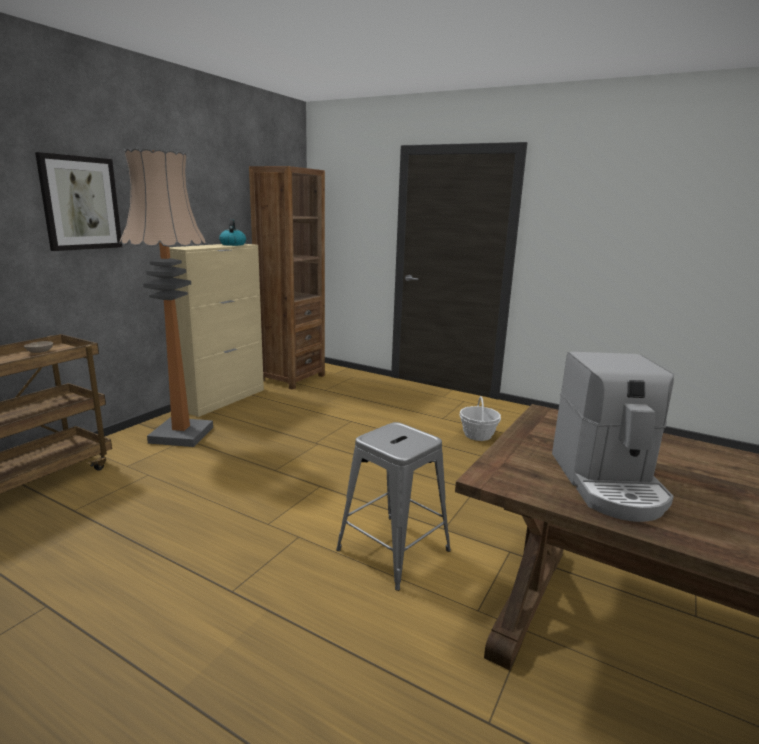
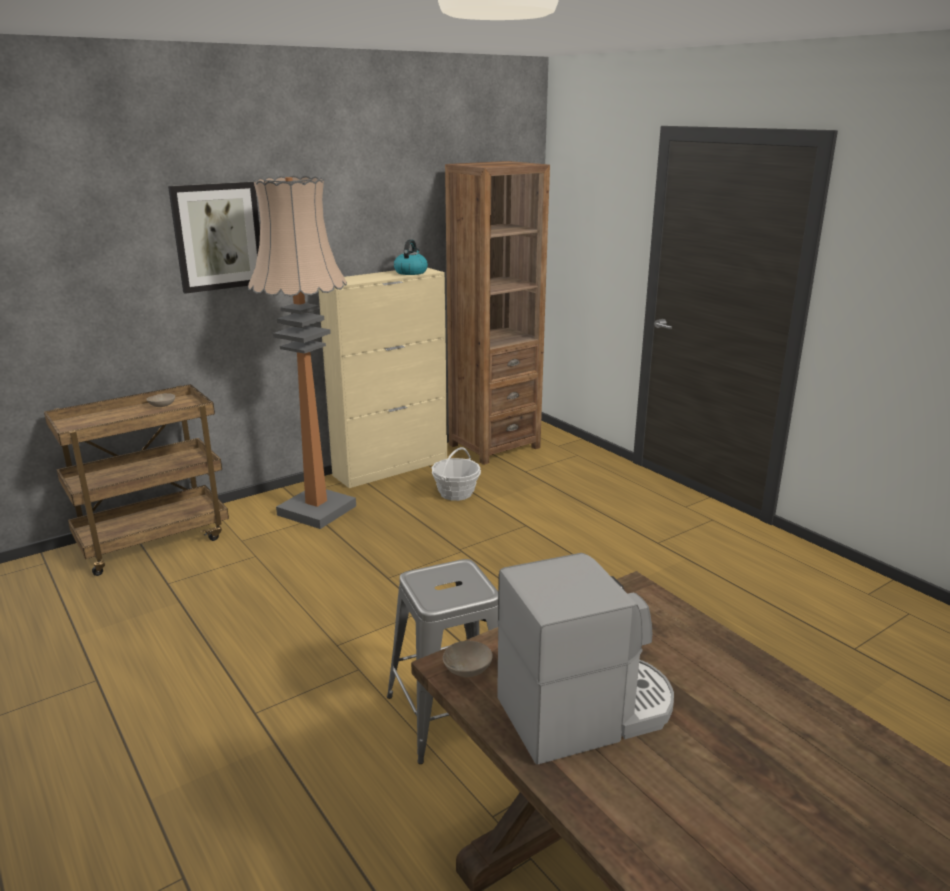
camera: 25 degrees right, 5 degrees up
basket [459,396,501,441] -> basket moved to [432,447,481,501]
coffee machine [552,352,674,522] -> coffee machine turned 135 degrees counterclockwise [497,553,674,765]
none -> beige bowl [443,641,493,677]

